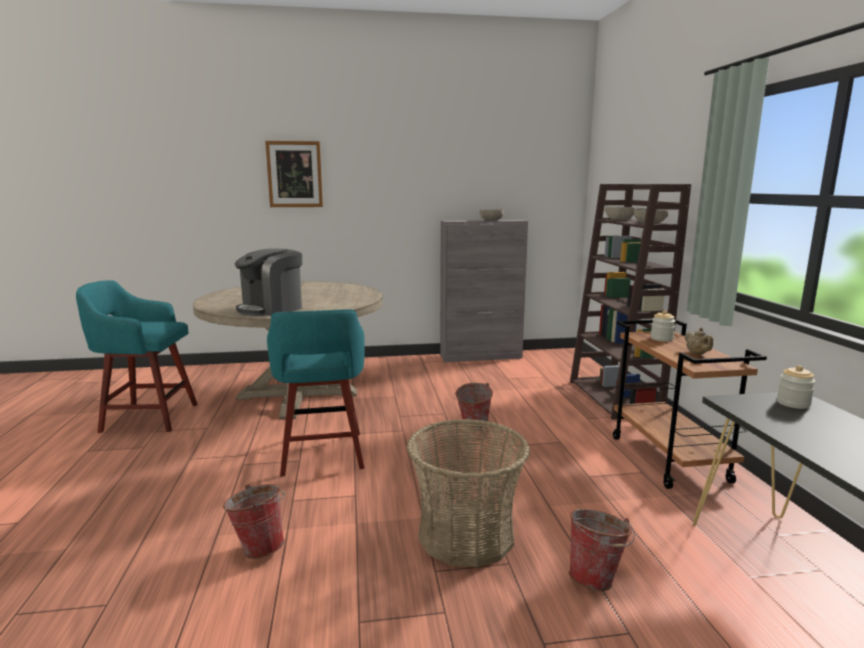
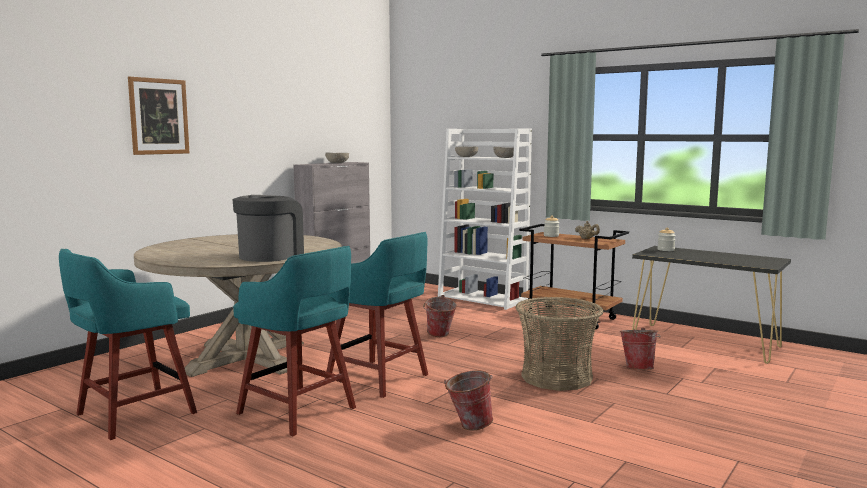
camera: 45 degrees left, 5 degrees down
coffee machine [235,249,302,316] -> coffee machine turned 150 degrees counterclockwise [232,195,304,262]
brown bookcase [570,184,691,420] -> white bookcase [438,128,532,310]
none -> turquoise stool [233,246,356,436]

